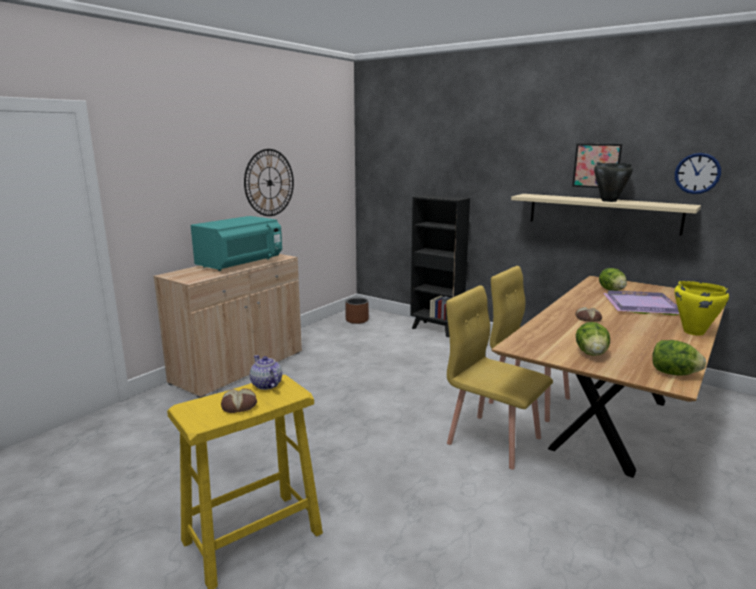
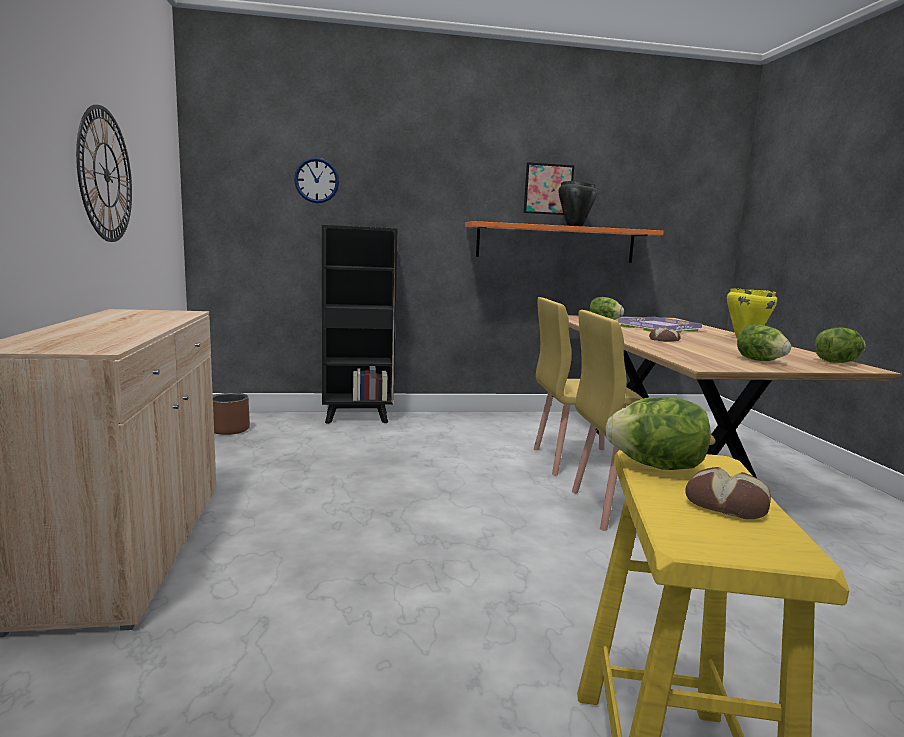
camera: 45 degrees left, 5 degrees down
turquoise microwave [191,216,282,271] -> none
teapot [250,355,282,390] -> lettuce [605,397,711,470]
beige shelf [511,194,701,236] -> orange shelf [465,221,664,263]
wall clock [675,153,721,194] -> wall clock moved to [294,157,339,203]

